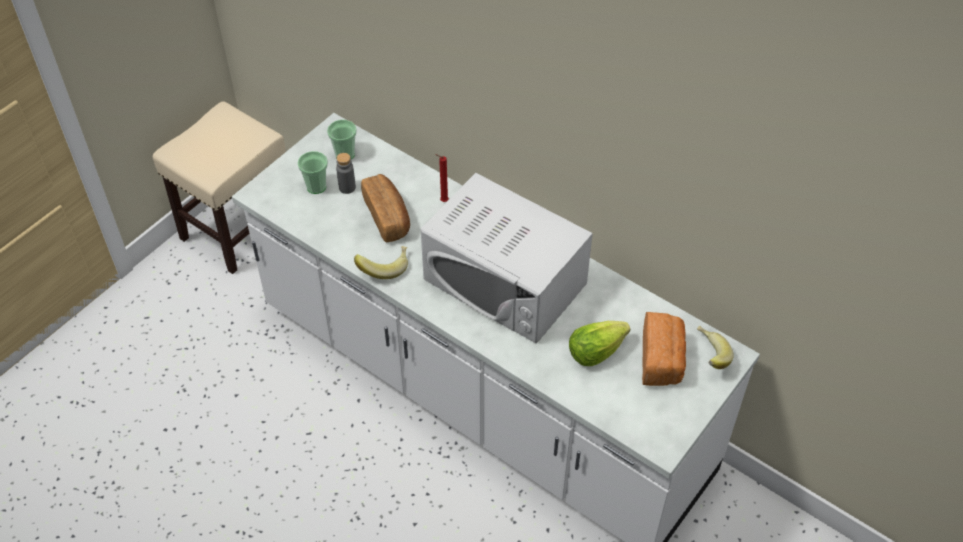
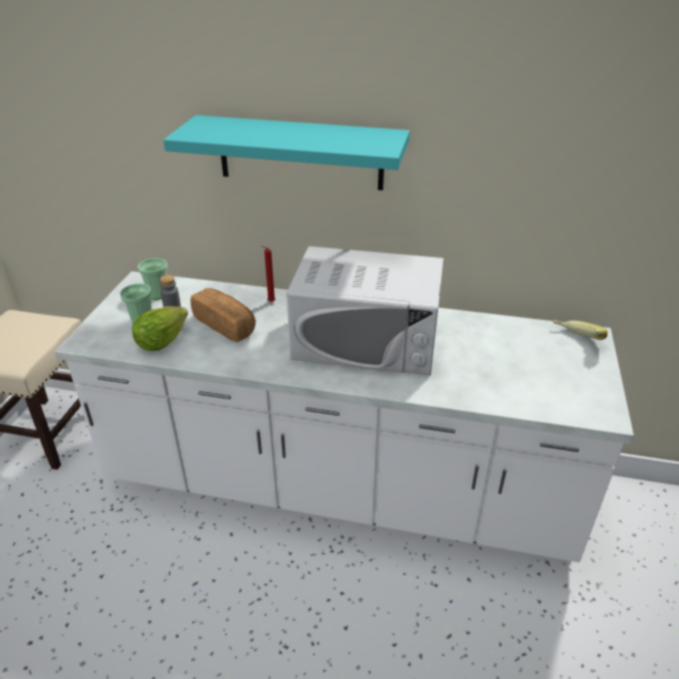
camera: 25 degrees left, 15 degrees down
banana [354,246,408,279] -> none
lettuce [569,321,630,366] -> lettuce moved to [132,306,188,351]
bread [642,312,686,386] -> none
none -> turquoise shelf [163,115,410,190]

